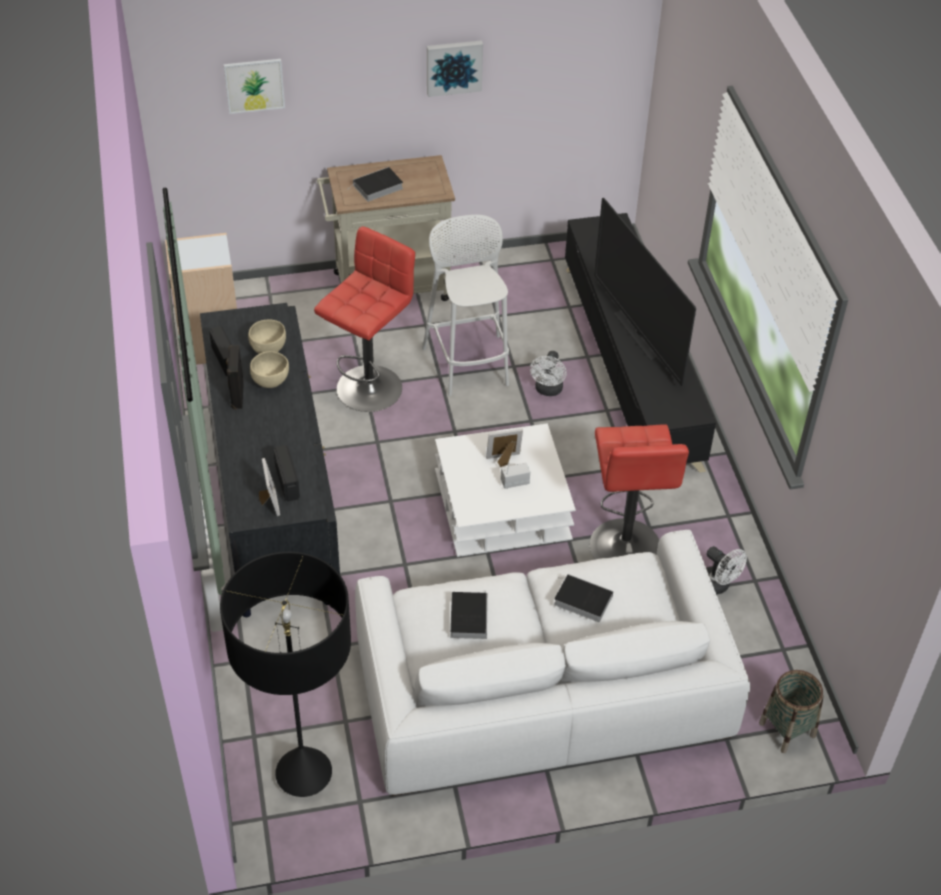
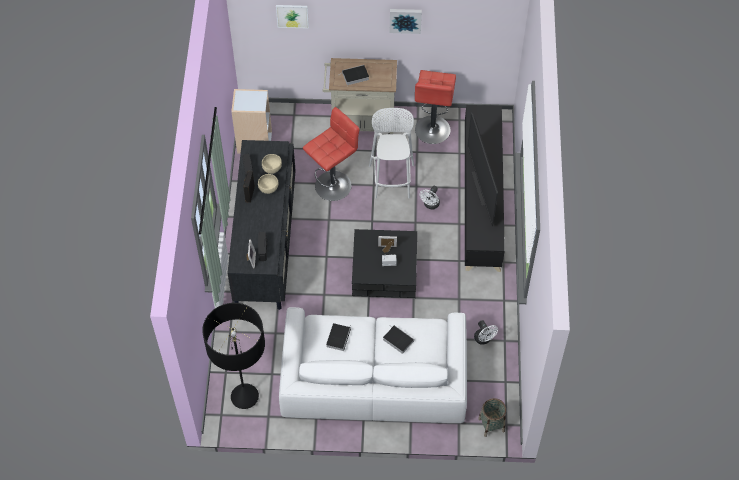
camera: 15 degrees right, 10 degrees up
white coffee table [435,423,576,557] -> black coffee table [352,229,417,298]
red stool [590,425,689,559] -> red stool moved to [415,70,456,144]

